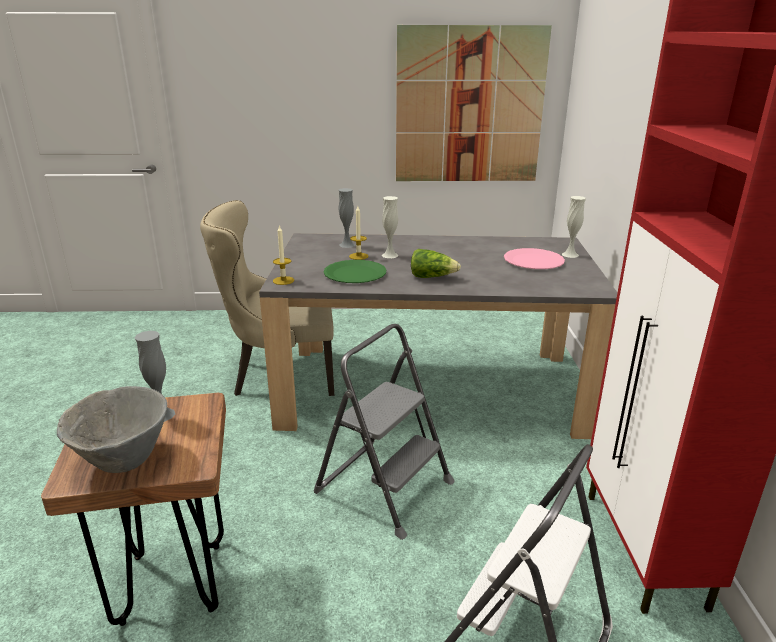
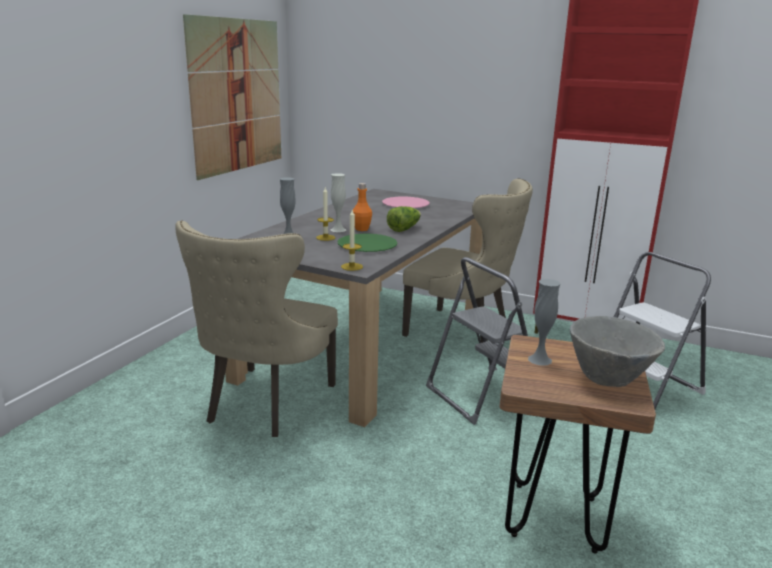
camera: 65 degrees left, 5 degrees down
white vase [562,196,586,258] -> none
none -> orange bottle [353,183,372,231]
none -> beige chair [402,179,533,343]

